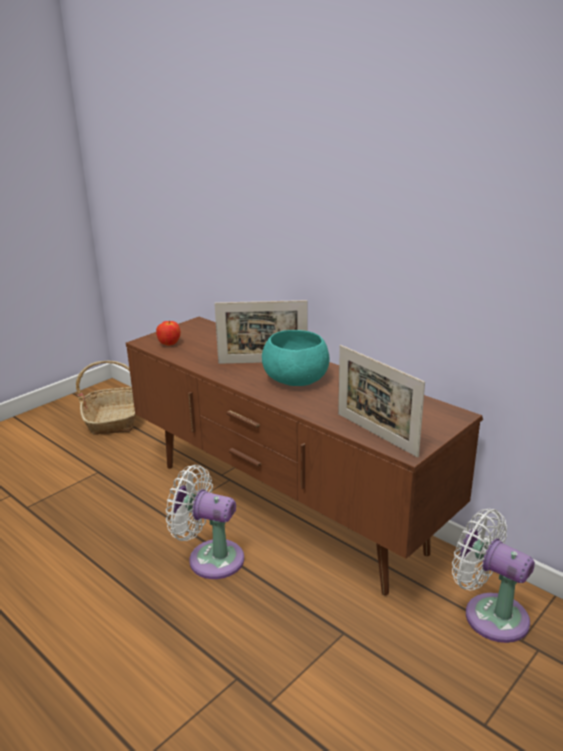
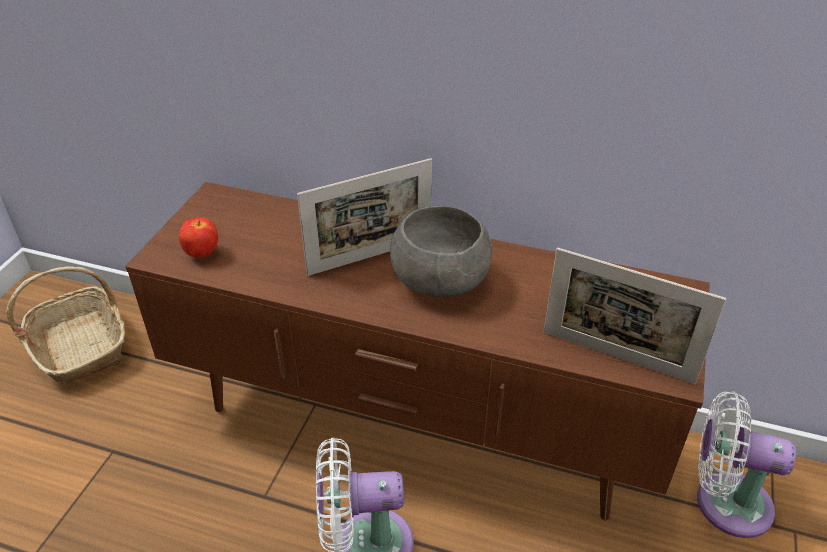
camera: 25 degrees left, 15 degrees up
turquoise bowl [262,330,330,386] -> grey bowl [390,206,492,297]

